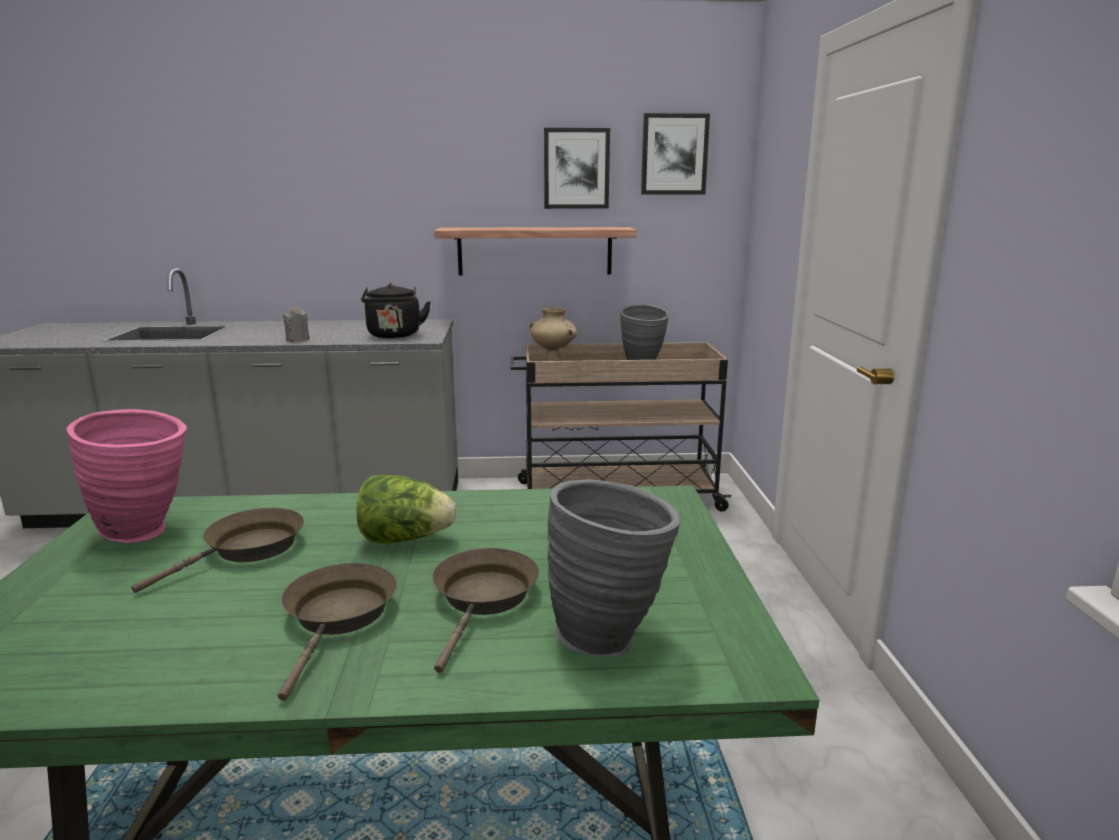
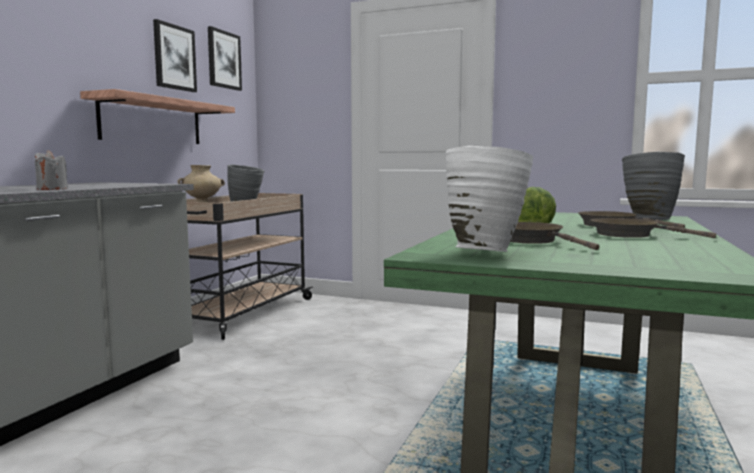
camera: 65 degrees left, 10 degrees down
pink vase [67,409,187,543] -> white vase [445,146,533,252]
black kettle [361,283,431,338] -> none

